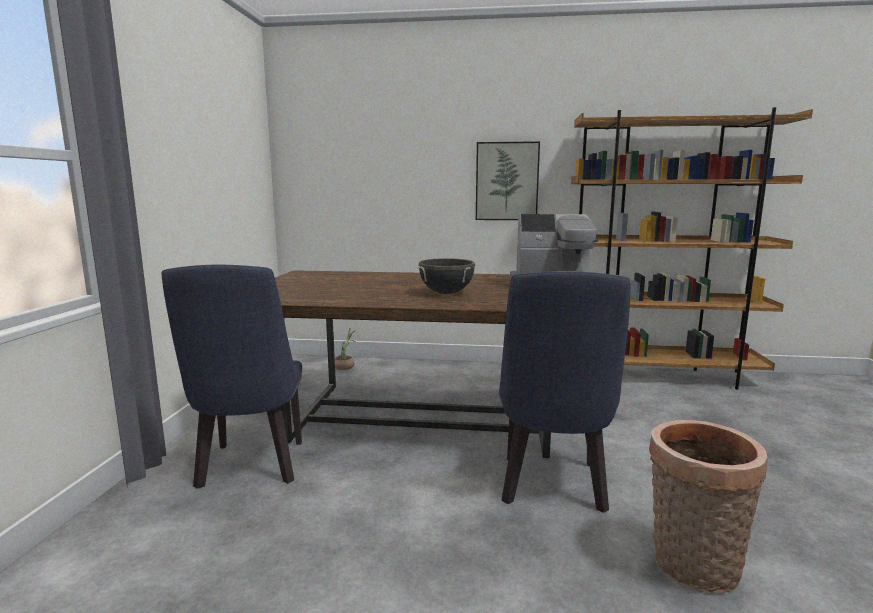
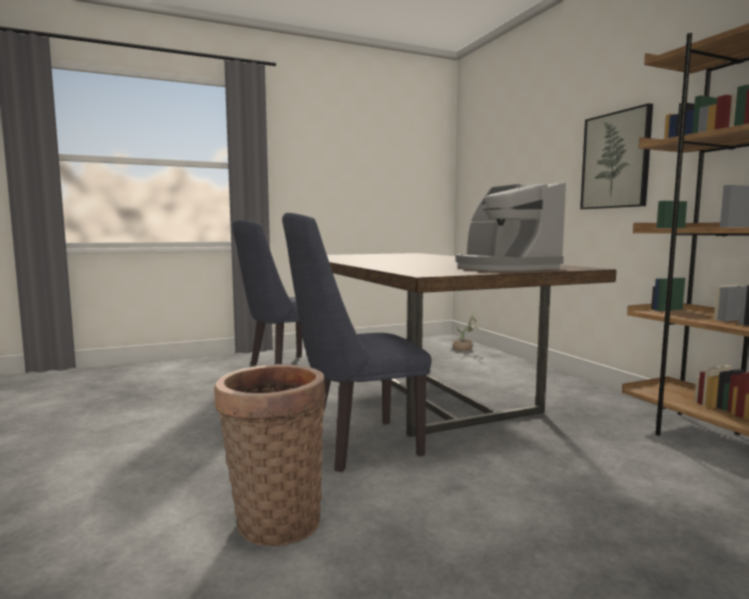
camera: 60 degrees right, 5 degrees down
black cooking pot [418,258,475,294] -> none

